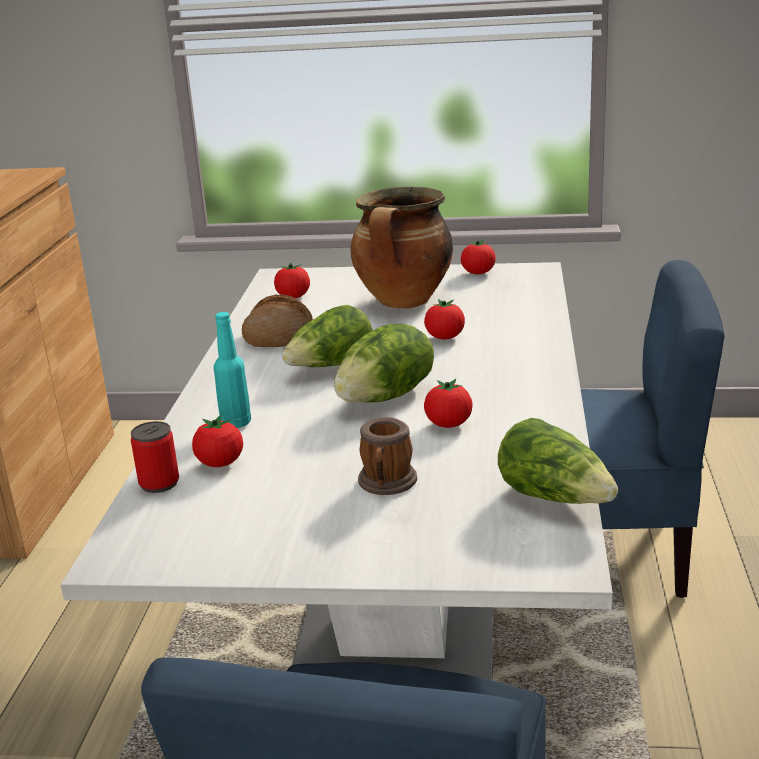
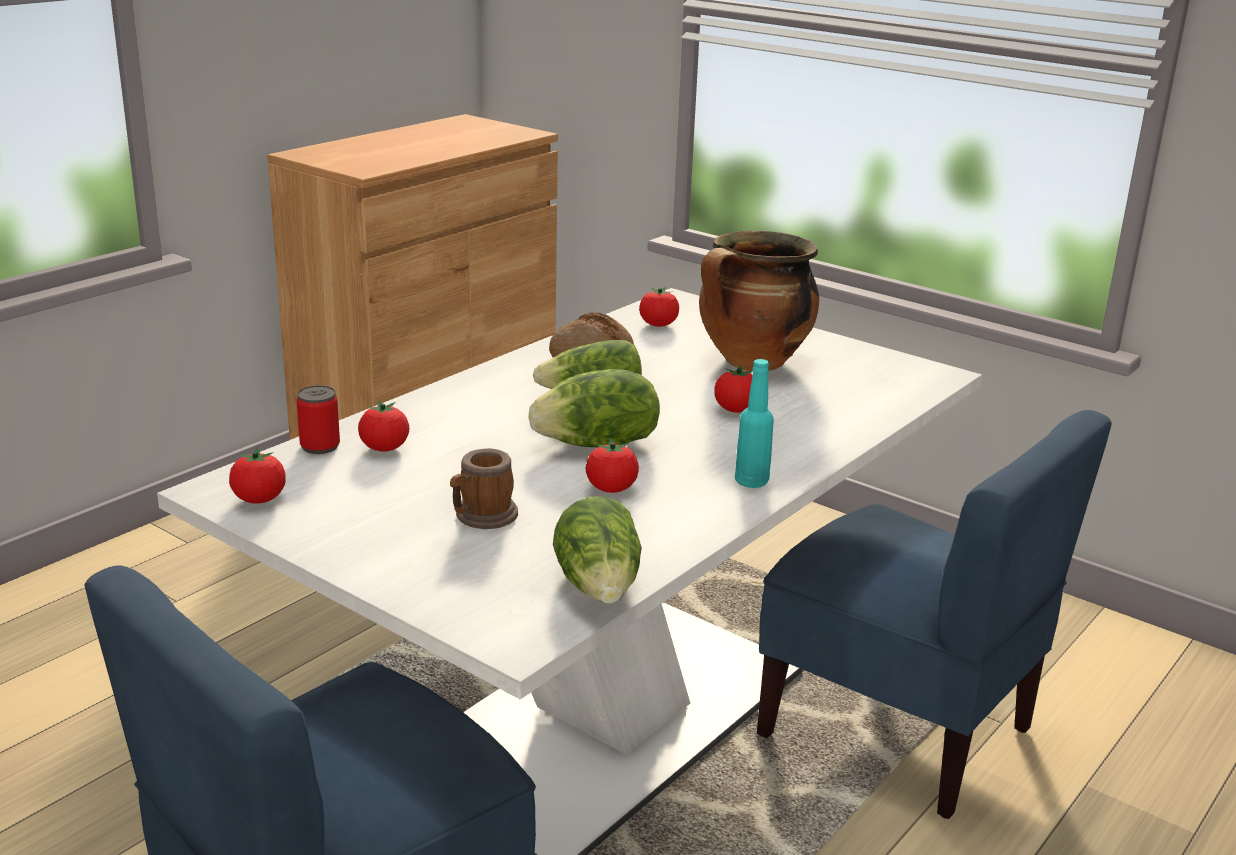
camera: 30 degrees right, 0 degrees up
turquoise bottle [214,312,251,428] -> turquoise bottle moved to [735,359,774,488]
tomato [461,239,496,274] -> tomato moved to [229,448,286,504]

